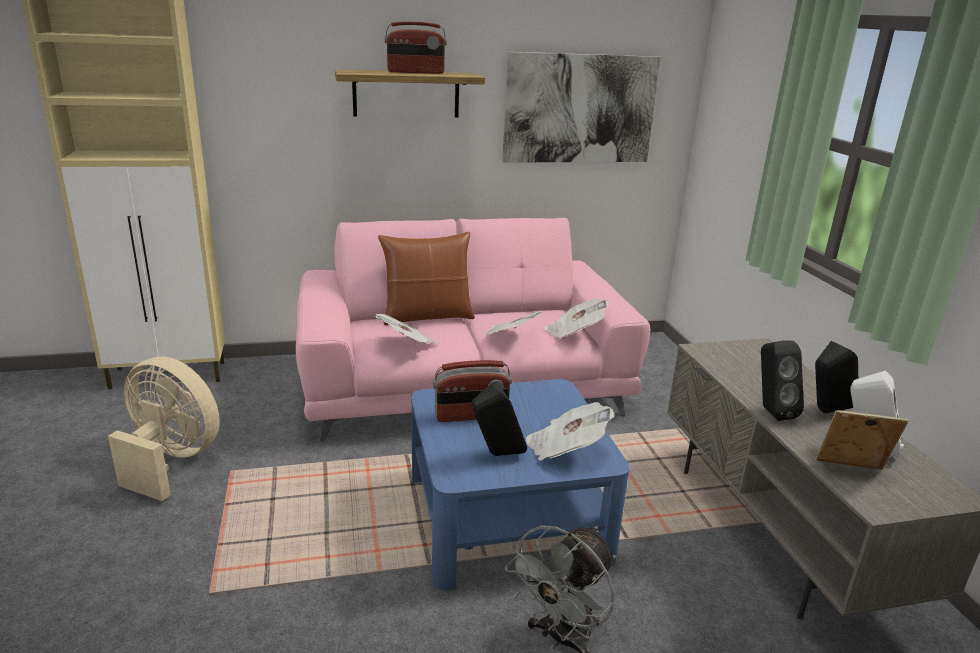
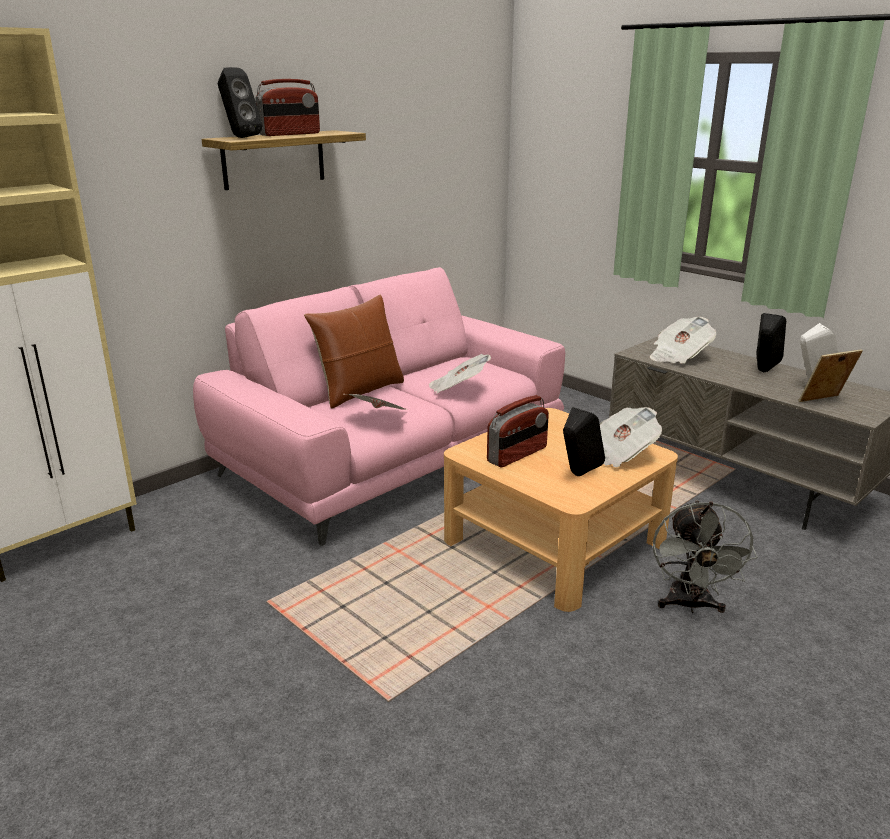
camera: 30 degrees left, 0 degrees up
beige fan [108,356,220,501] -> none
blue coffee table [411,379,630,590] -> beige coffee table [444,408,678,612]
picture [503,52,661,162] -> none
newspaper [544,298,610,339] -> newspaper moved to [650,317,716,364]
black speaker [761,340,804,421] -> black speaker moved to [218,67,263,138]

